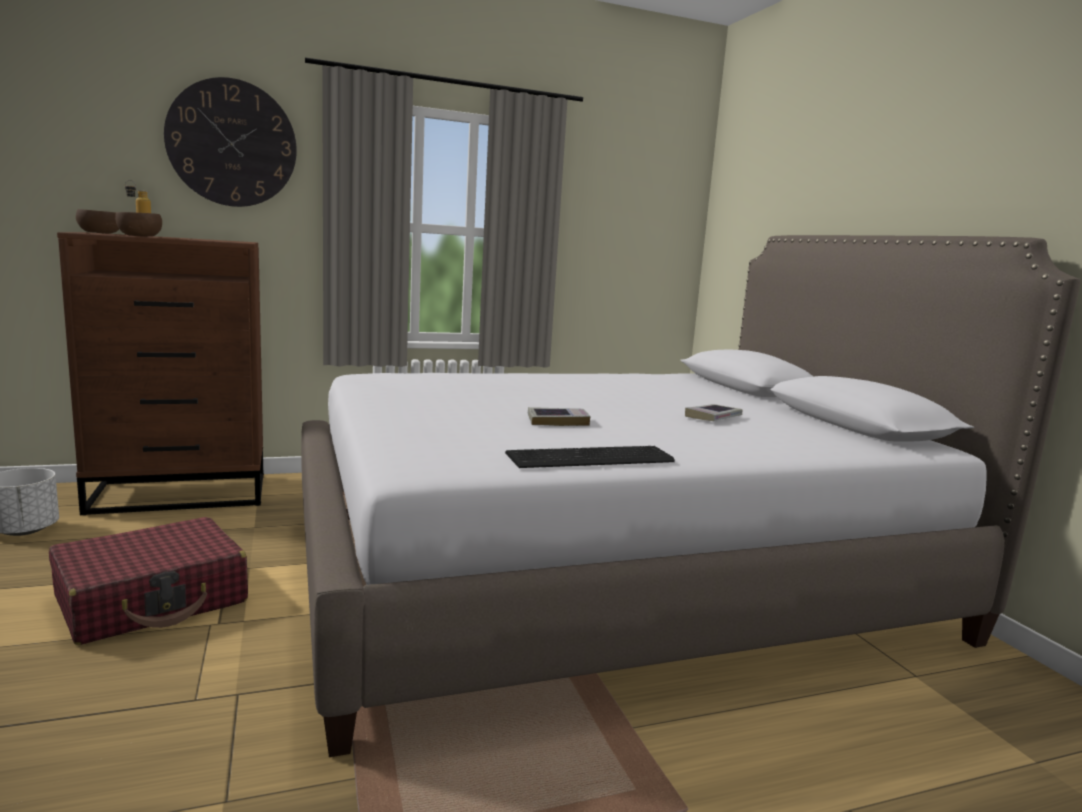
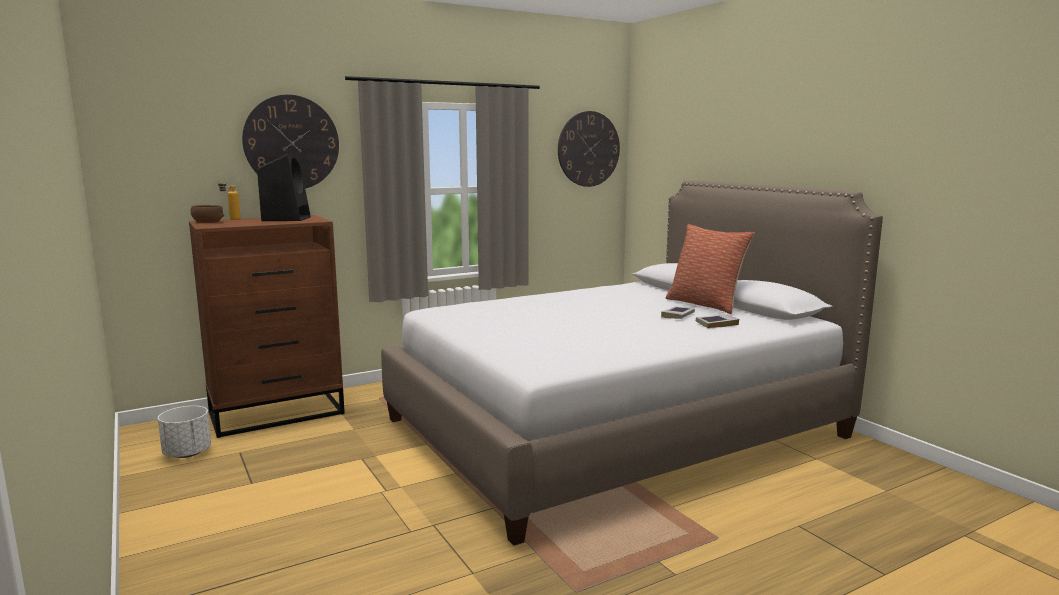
camera: 10 degrees left, 0 degrees up
red suitcase [49,517,248,645] -> none
brown bowl [115,212,162,236] -> none
keyboard [505,446,675,468] -> none
book [528,407,591,426] -> book moved to [696,314,739,328]
none -> black speaker [257,153,311,221]
none -> wall clock [558,111,620,187]
none -> pillow [666,224,754,314]

